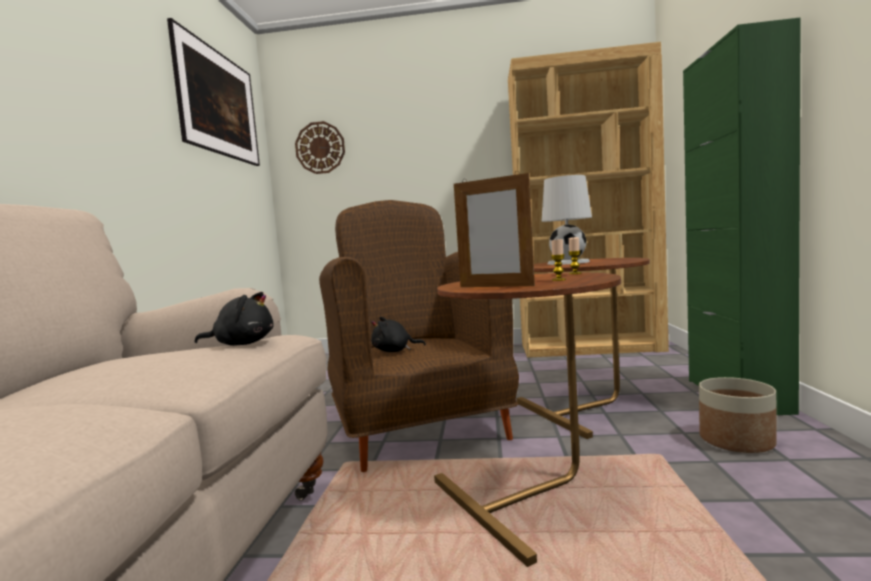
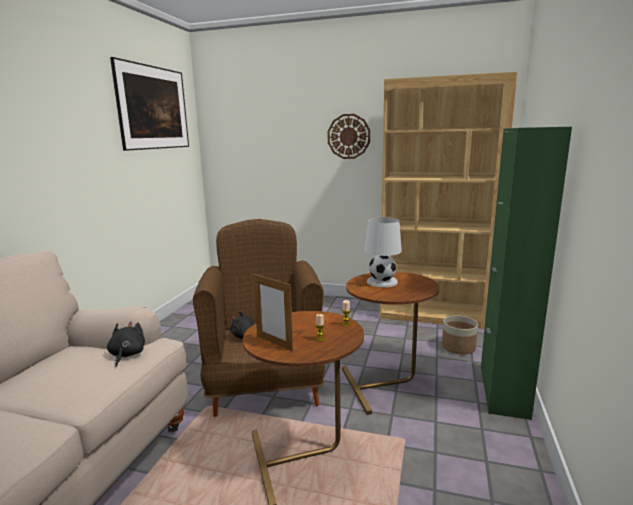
camera: 10 degrees right, 10 degrees up
black plush toy [195,292,273,346] -> black plush toy turned 105 degrees counterclockwise [107,321,145,367]
wall clock [295,121,345,174] -> wall clock moved to [328,114,370,159]
planter [699,377,776,453] -> planter moved to [442,315,478,355]

